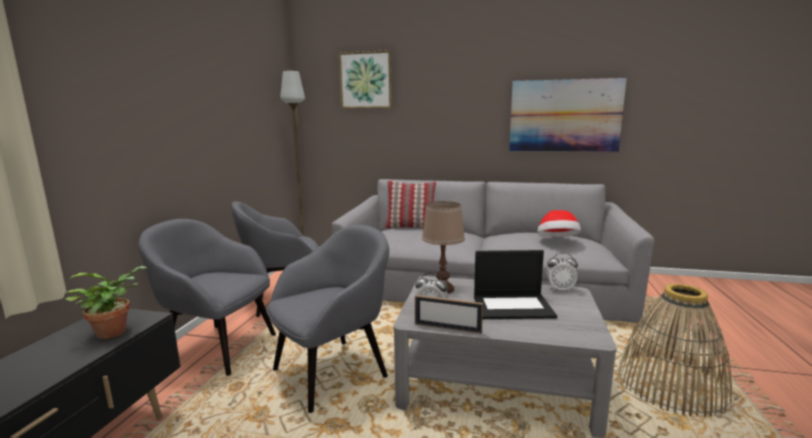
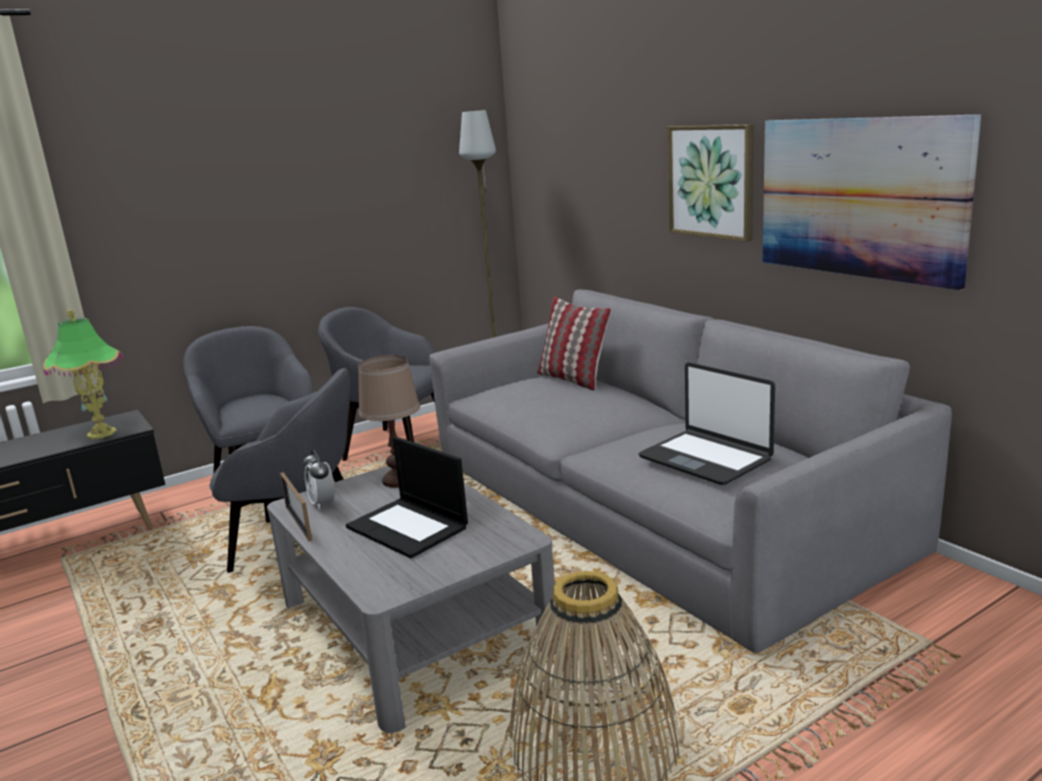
camera: 45 degrees right, 5 degrees up
potted plant [65,266,147,339] -> table lamp [43,309,124,439]
picture [338,50,392,109] -> picture moved to [667,124,754,242]
hat [537,210,581,237] -> laptop [639,362,775,485]
alarm clock [546,253,578,291] -> none

